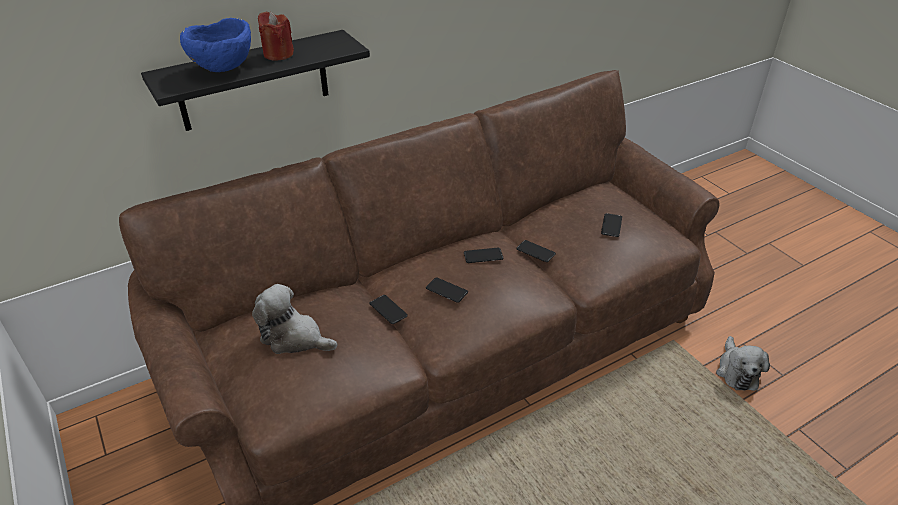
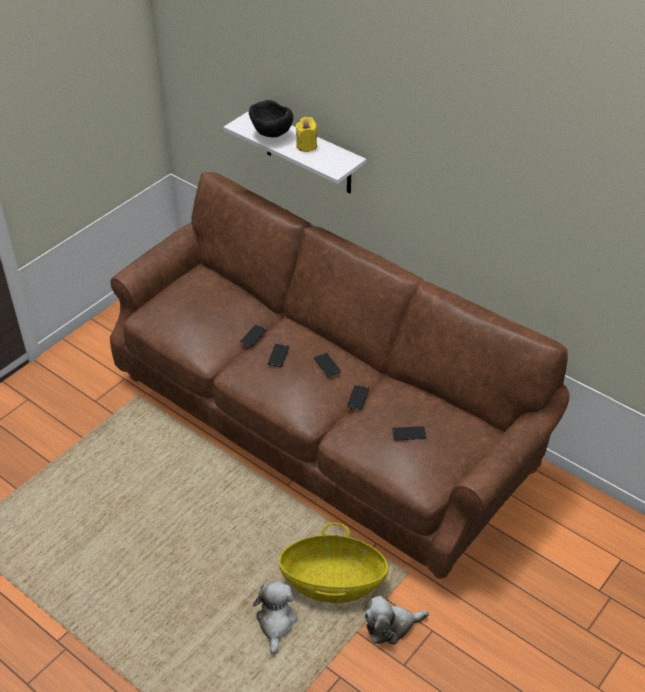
camera: 70 degrees right, 5 degrees up
black shelf [141,30,370,131] -> white shelf [224,111,366,193]
blue bowl [180,18,251,72] -> black bowl [249,100,293,137]
plush toy [252,284,337,354] -> plush toy moved to [253,580,297,654]
red candle [258,11,294,61] -> yellow candle [296,117,317,152]
none -> basket [279,523,388,603]

